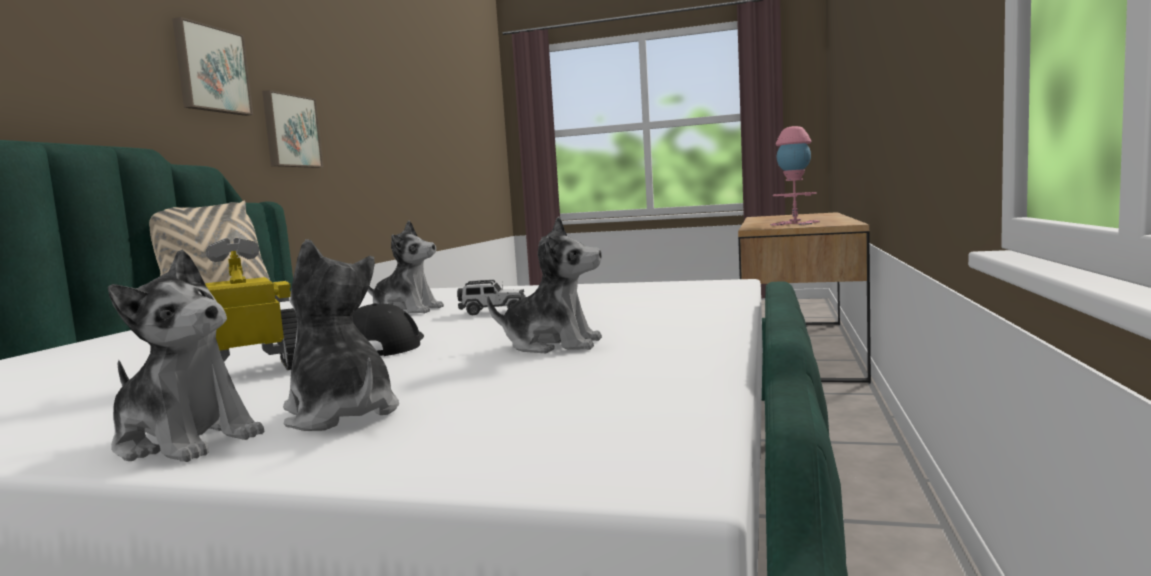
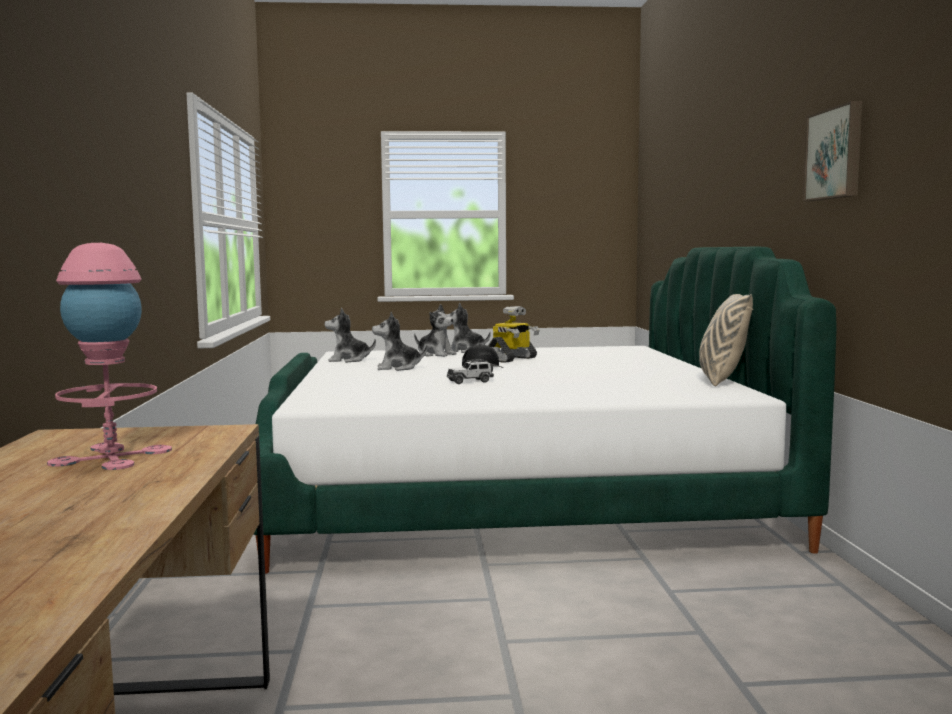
camera: 160 degrees right, 0 degrees up
picture [262,90,323,168] -> none
plush toy [367,221,444,313] -> plush toy moved to [325,308,376,363]

